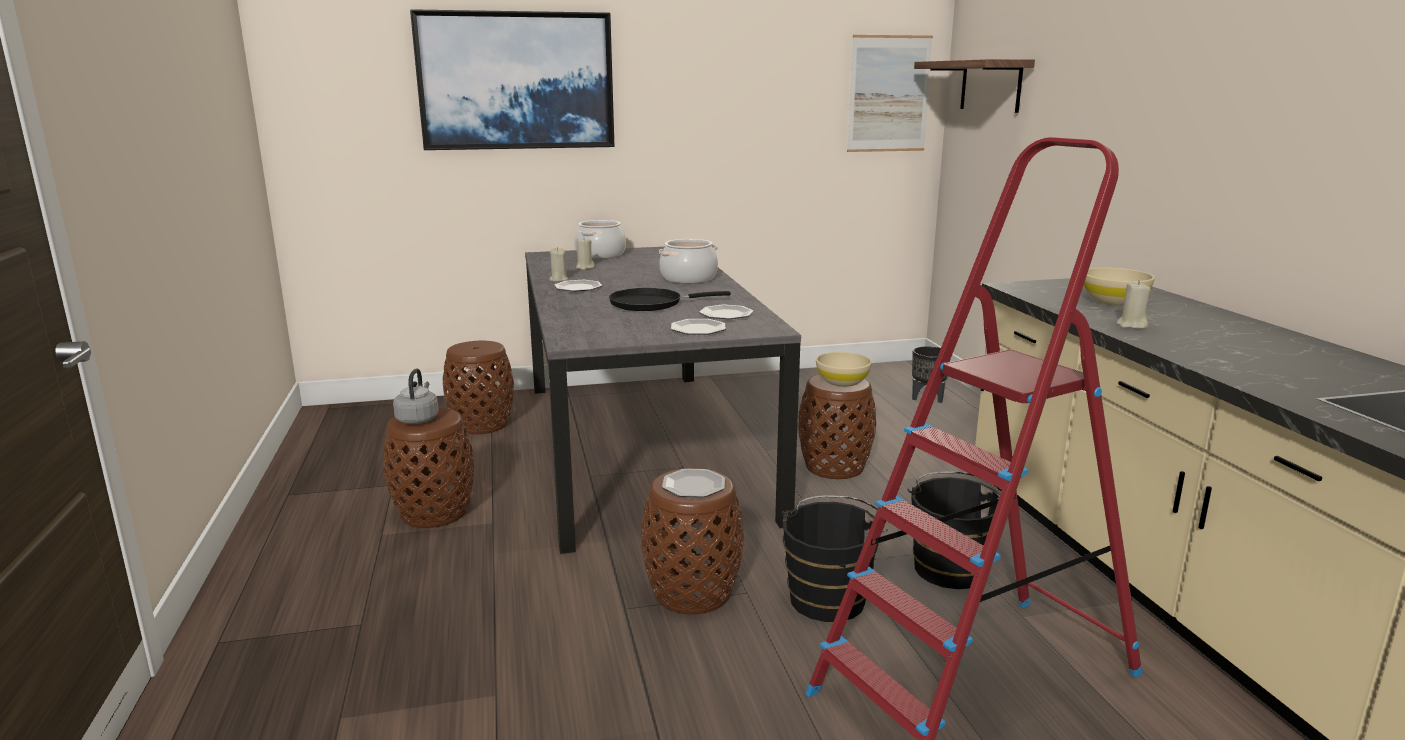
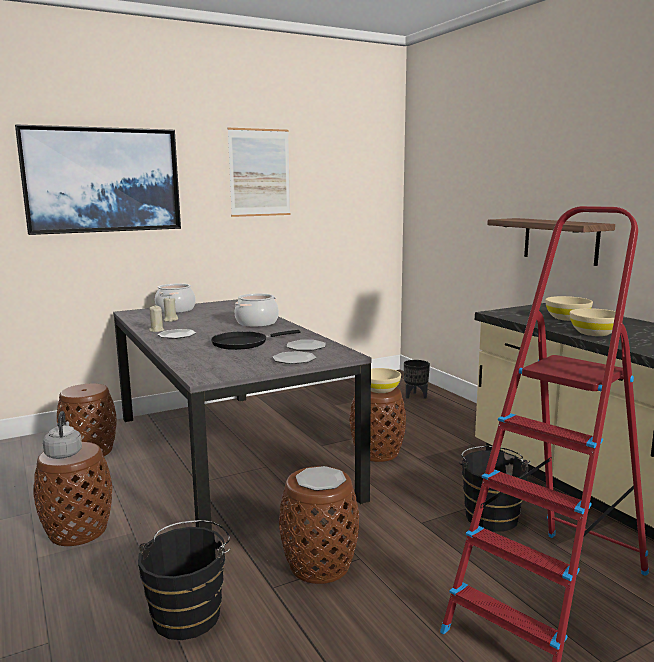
camera: 15 degrees left, 5 degrees down
black bucket [782,495,888,622] -> black bucket moved to [138,520,231,640]
picture [847,35,933,152] -> picture moved to [228,128,290,217]
shelf [914,59,1035,113] -> shelf moved to [487,218,615,266]
beige candle [1116,280,1150,329] -> beige bowl [570,308,616,336]

